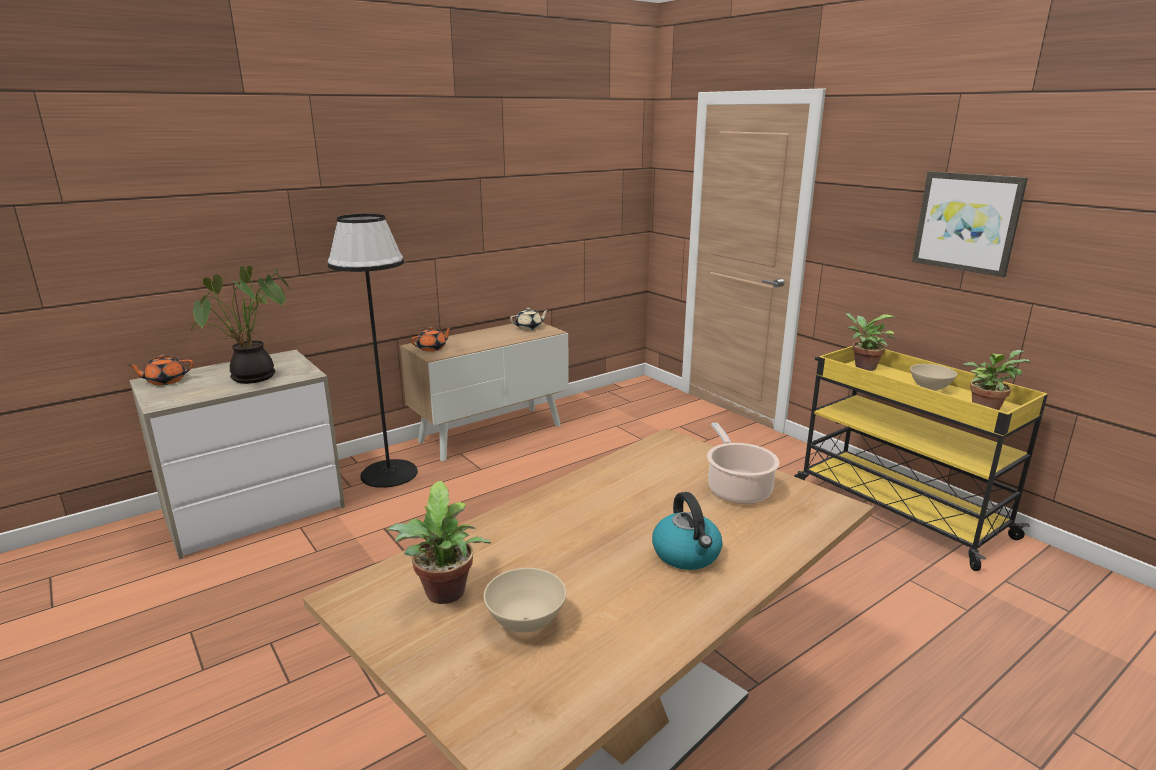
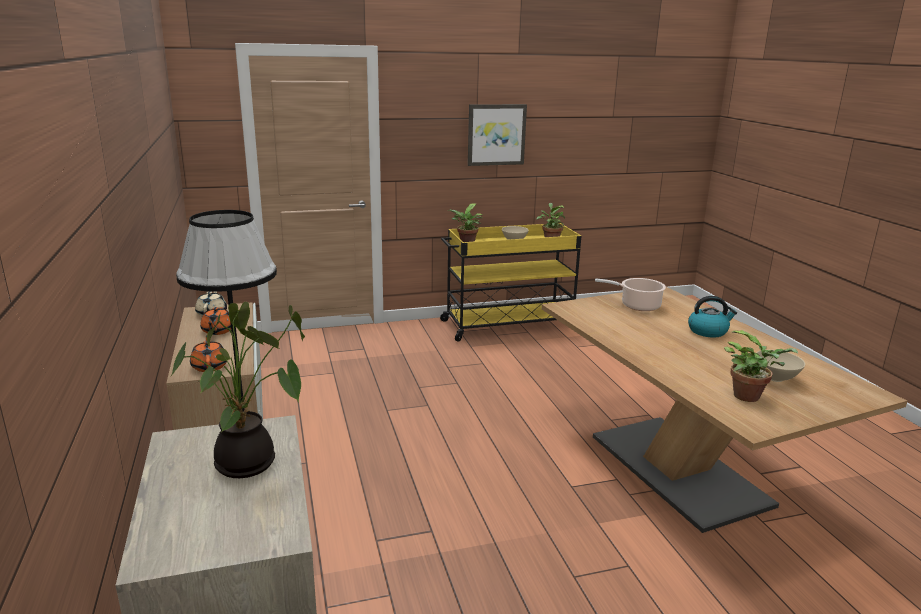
camera: 70 degrees left, 0 degrees up
orange teapot [127,354,194,385] -> orange teapot moved to [200,307,231,335]

